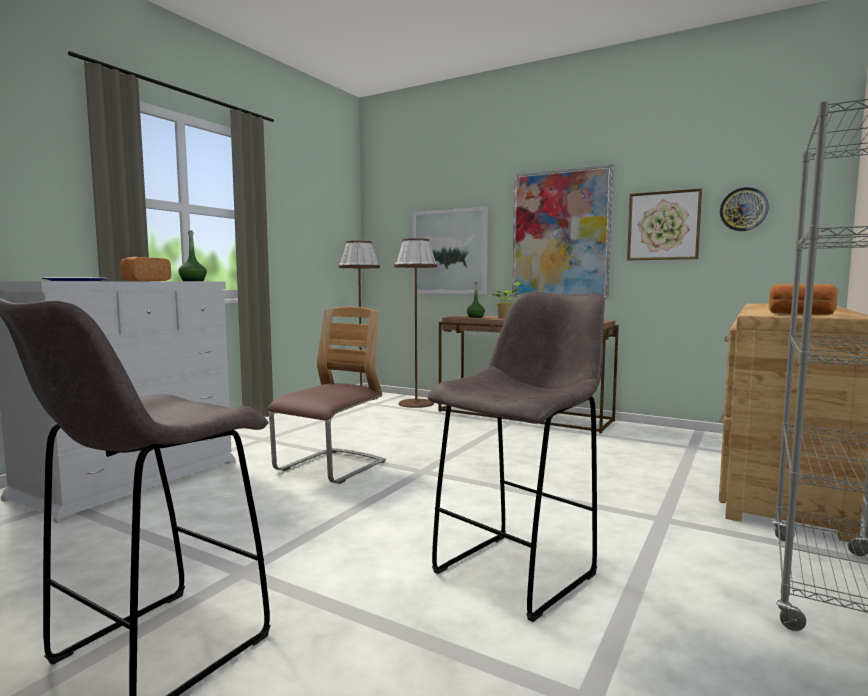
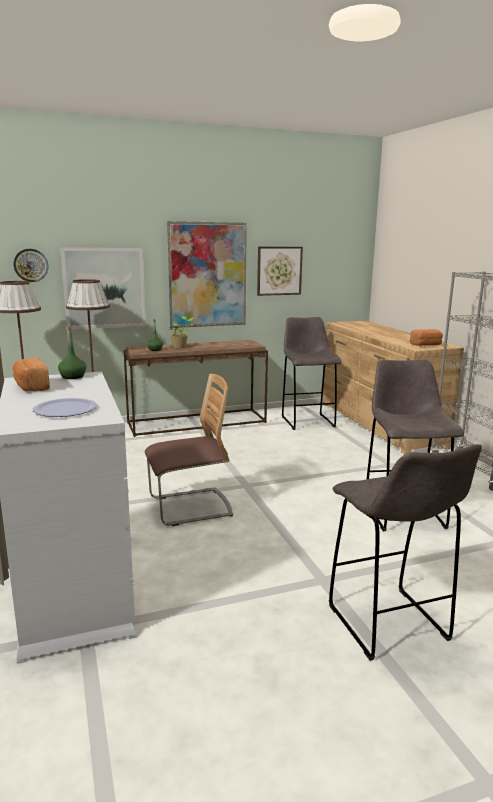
camera: 50 degrees left, 10 degrees up
chair [268,307,386,484] -> chair turned 90 degrees clockwise [145,373,233,526]
wall clock [720,187,769,231] -> wall clock moved to [14,249,48,282]
none -> grey stool [282,317,342,430]

